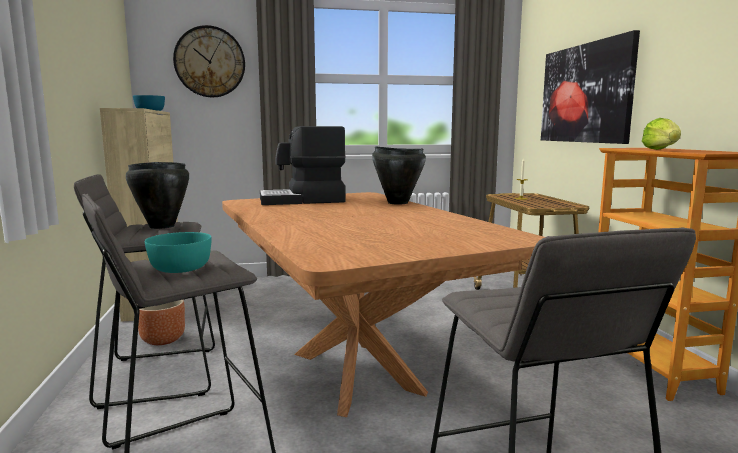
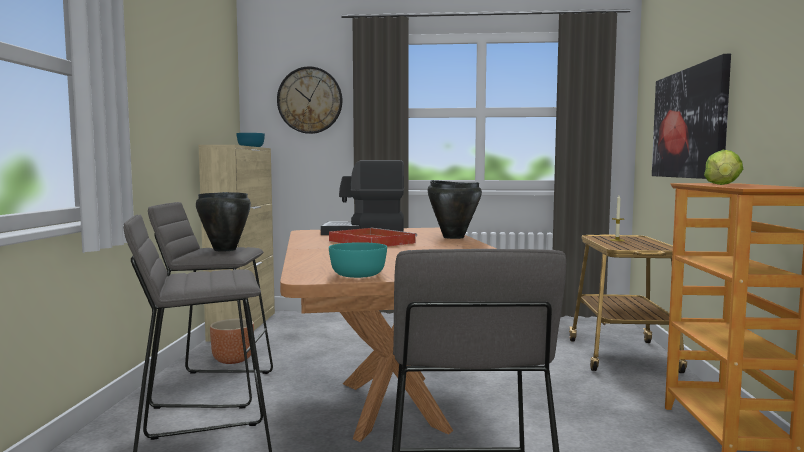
camera: 15 degrees right, 5 degrees down
turquoise bowl [145,232,212,273] -> turquoise bowl moved to [329,242,387,278]
none -> red tray [329,228,417,247]

